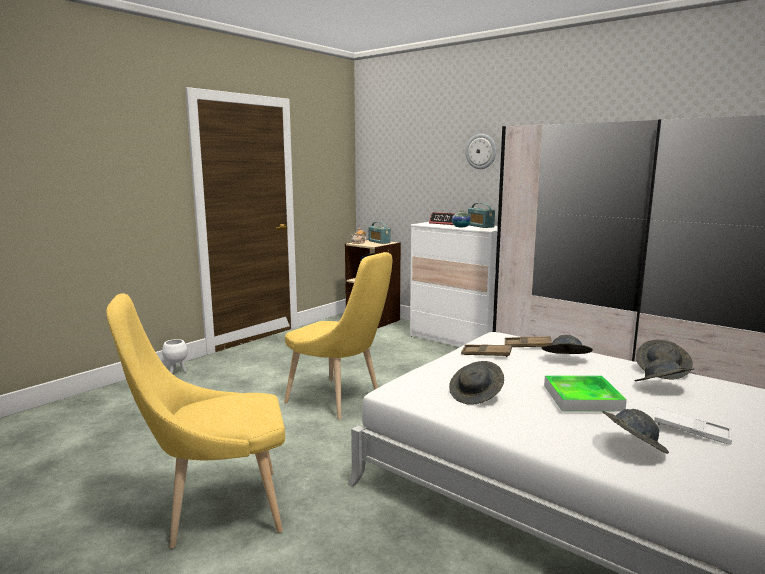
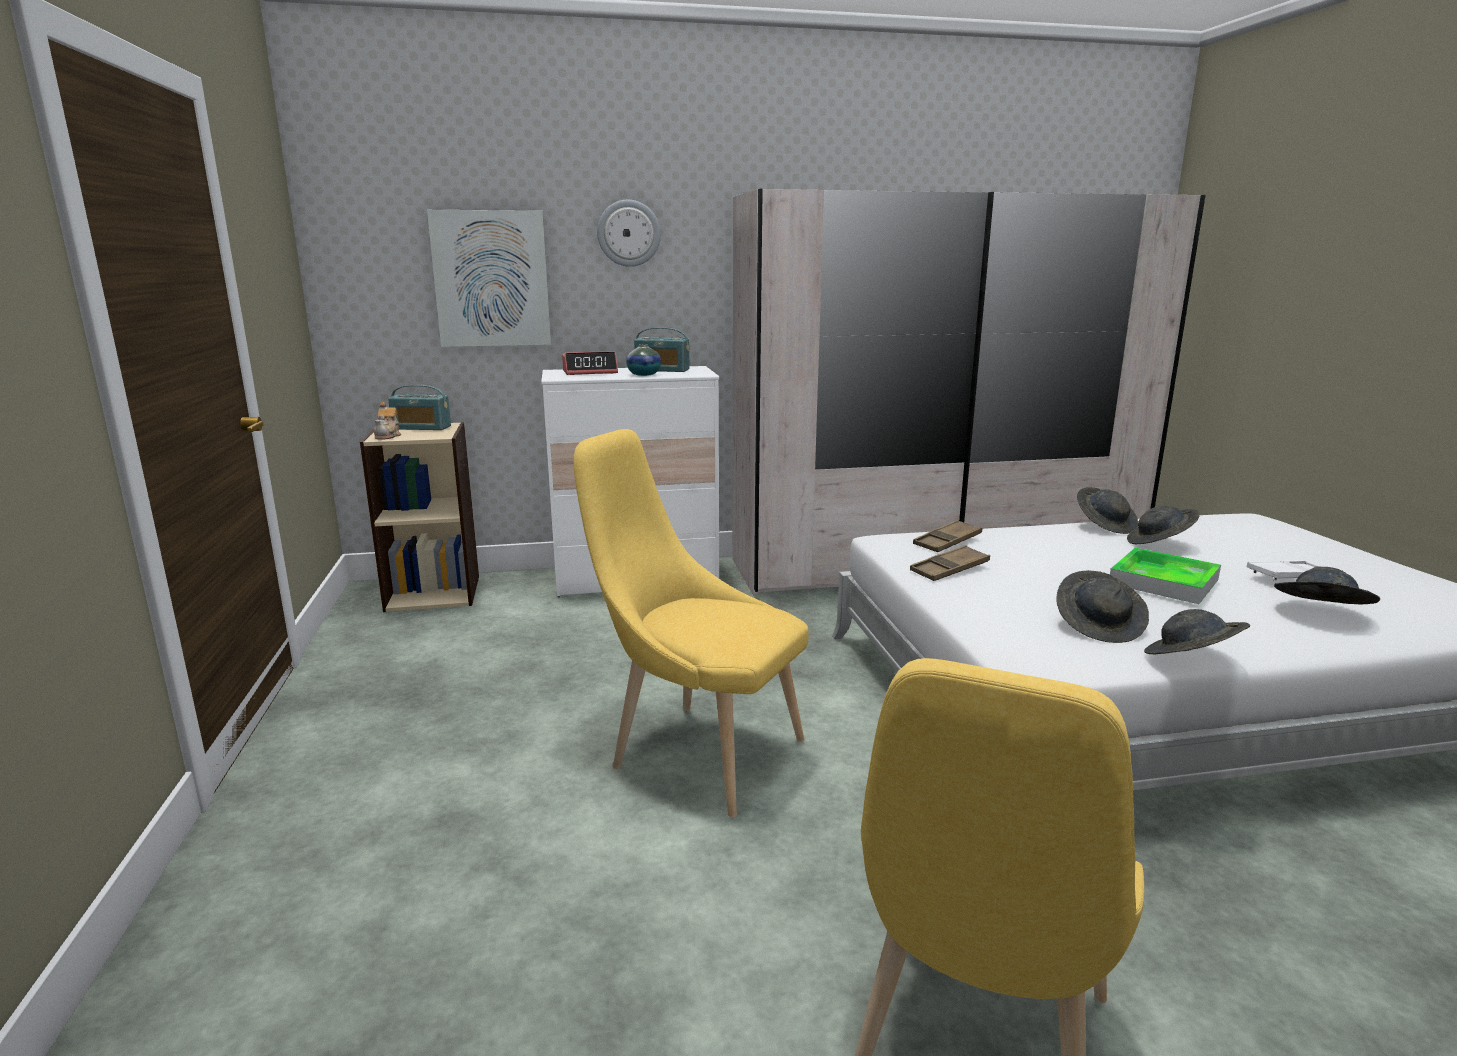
camera: 50 degrees left, 5 degrees up
white planter [162,339,188,374] -> none
yellow chair [284,252,392,420] -> yellow chair turned 135 degrees counterclockwise [573,429,809,817]
grey hat [542,335,593,354] -> grey hat moved to [1144,609,1250,654]
none -> picture [427,210,551,347]

